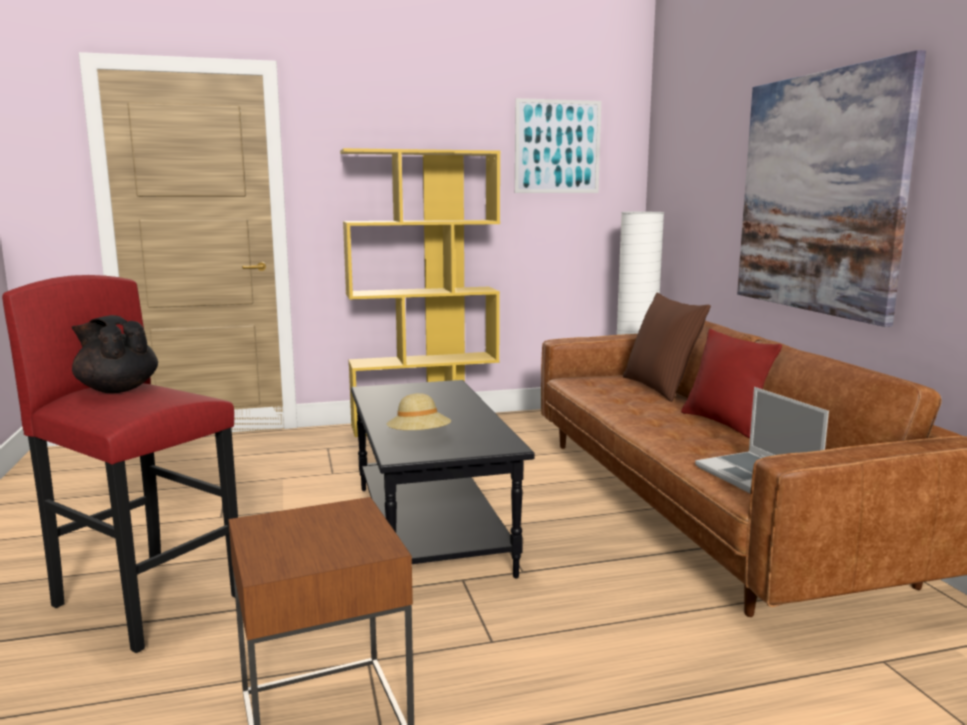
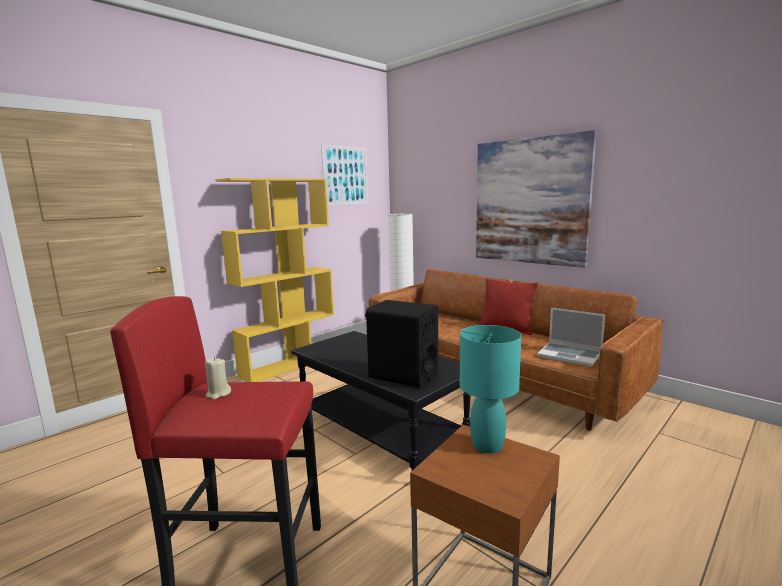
camera: 30 degrees left, 0 degrees up
black teapot [72,315,158,393] -> beige candle [205,357,231,400]
beige hat [387,393,451,430] -> black speaker [365,300,438,388]
brown pillow [623,292,711,402] -> none
none -> turquoise table lamp [460,325,521,454]

